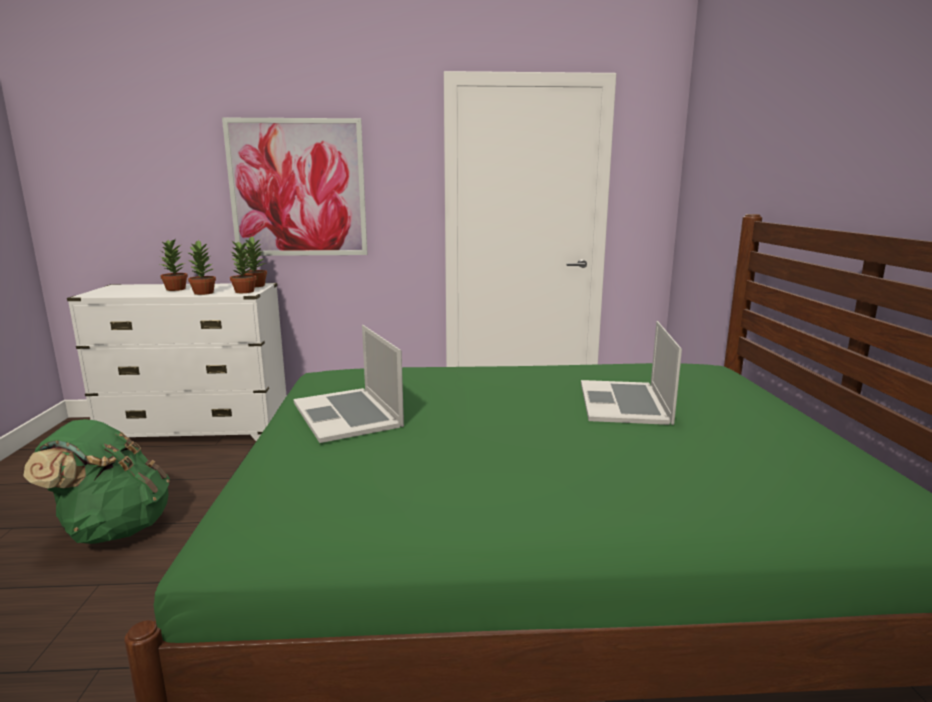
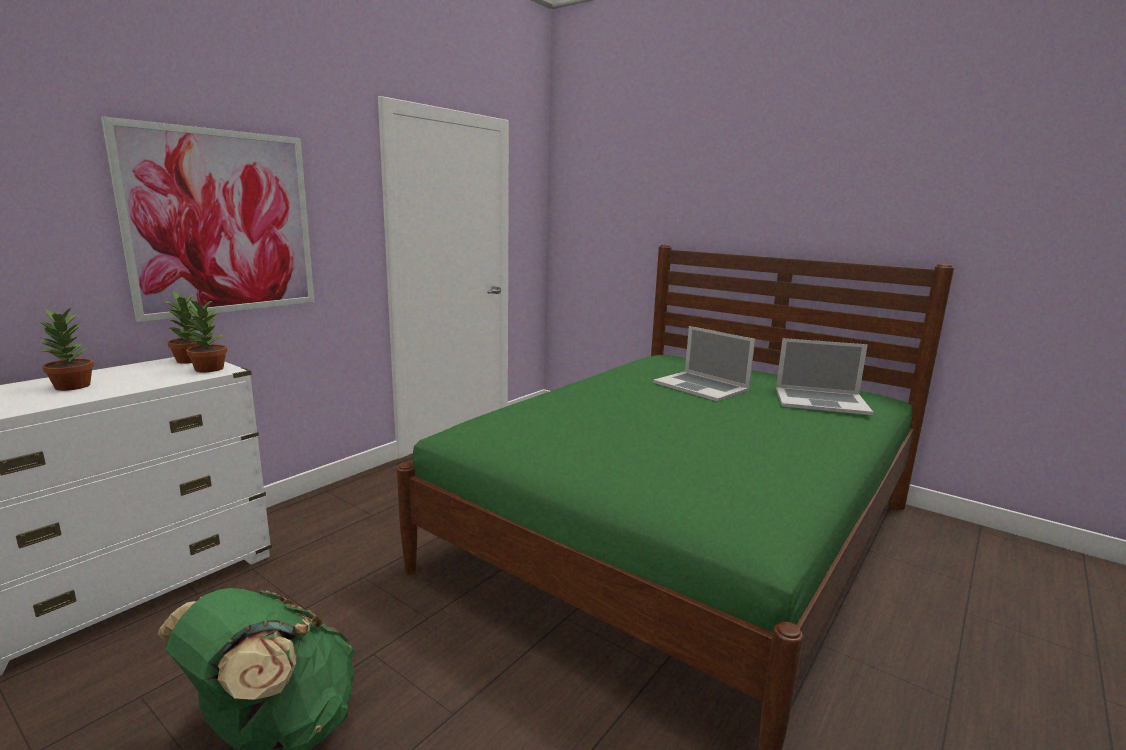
camera: 50 degrees left, 0 degrees up
potted plant [187,239,216,295] -> none
laptop [294,325,404,443] -> laptop moved to [776,338,873,415]

